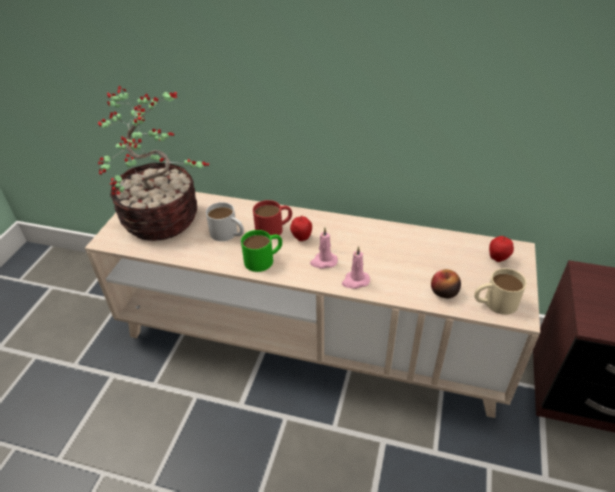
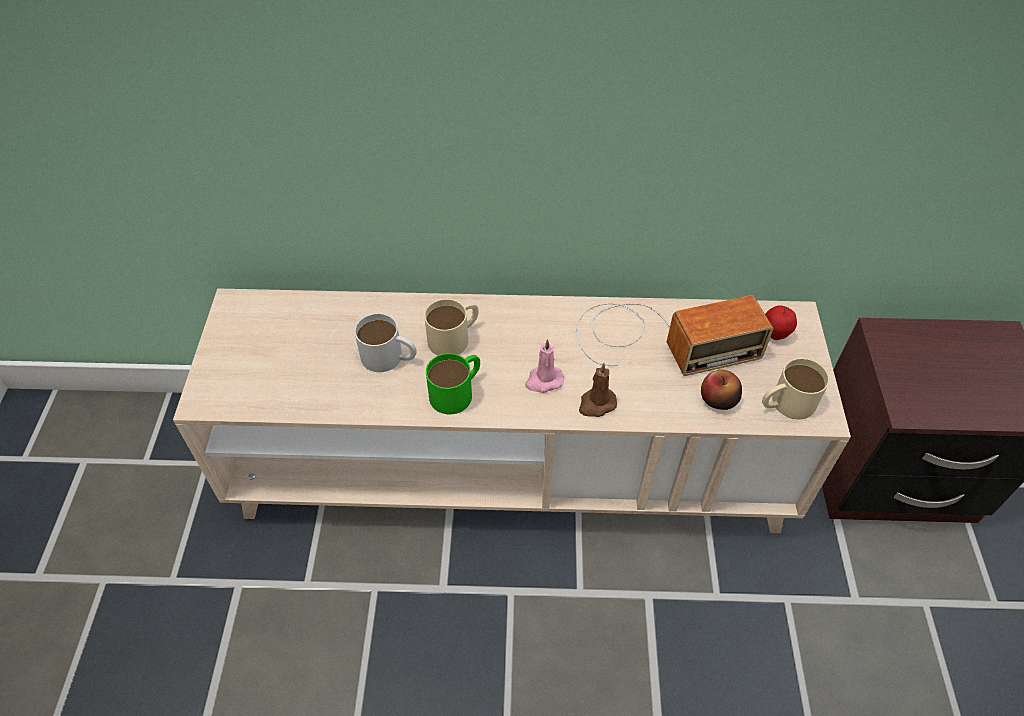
camera: 15 degrees left, 10 degrees up
potted plant [98,86,209,241] -> none
red mug [253,200,292,236] -> beige mug [424,299,479,355]
apple [290,215,312,241] -> none
pink candle [342,246,370,289] -> brown candle [579,363,617,417]
none -> radio [576,295,774,376]

